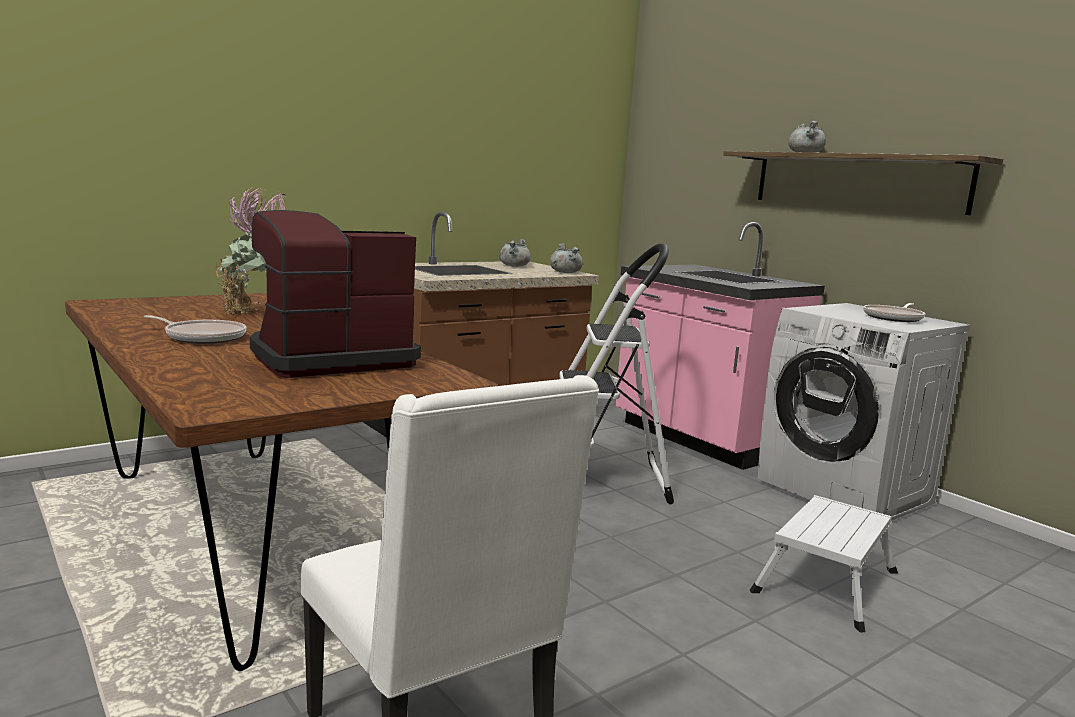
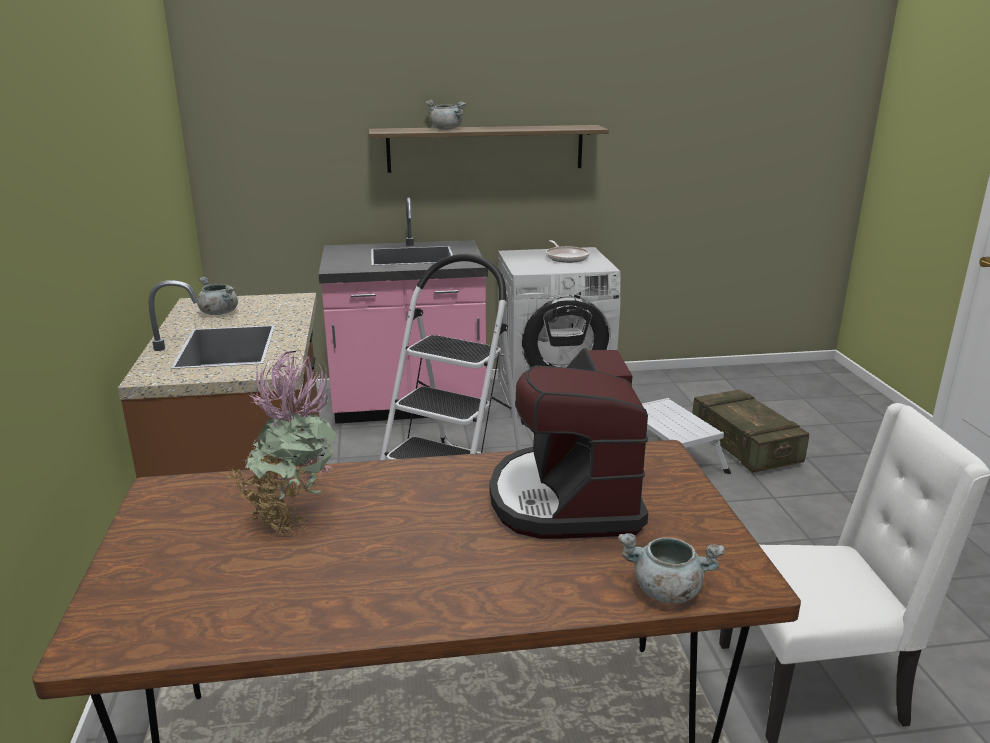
camera: 60 degrees left, 10 degrees up
frying pan [144,315,246,344] -> none
grey cooking pot [550,243,583,273] -> grey cooking pot moved to [619,533,725,603]
none -> crate [692,389,809,473]

